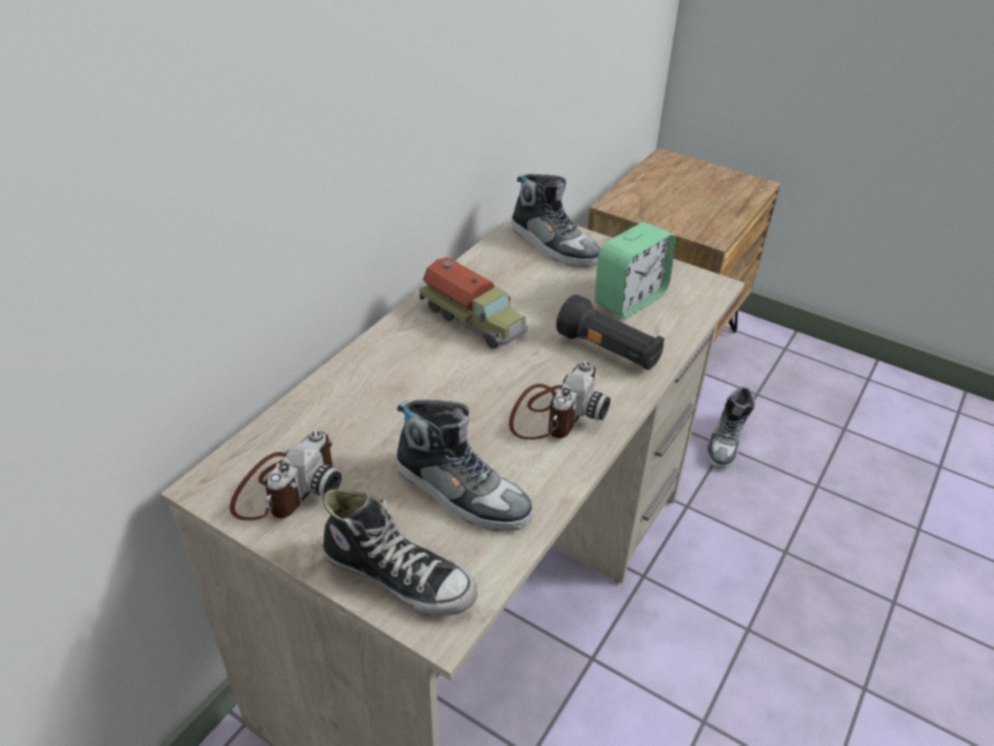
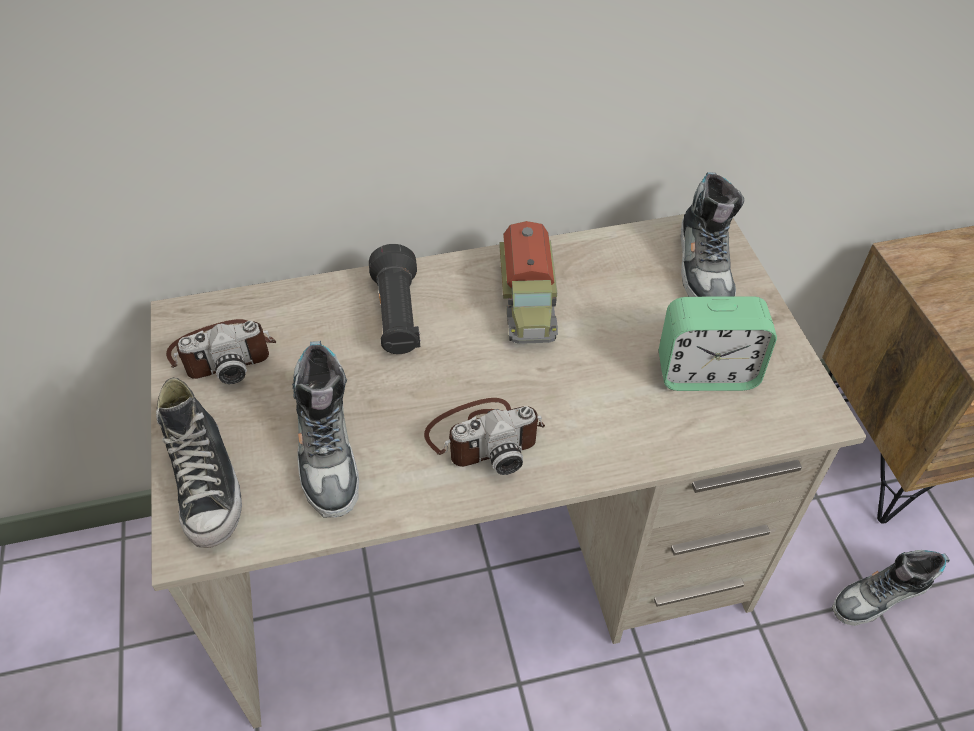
camera: 45 degrees right, 10 degrees up
black flashlight [556,294,664,370] -> black flashlight moved to [369,244,421,354]

